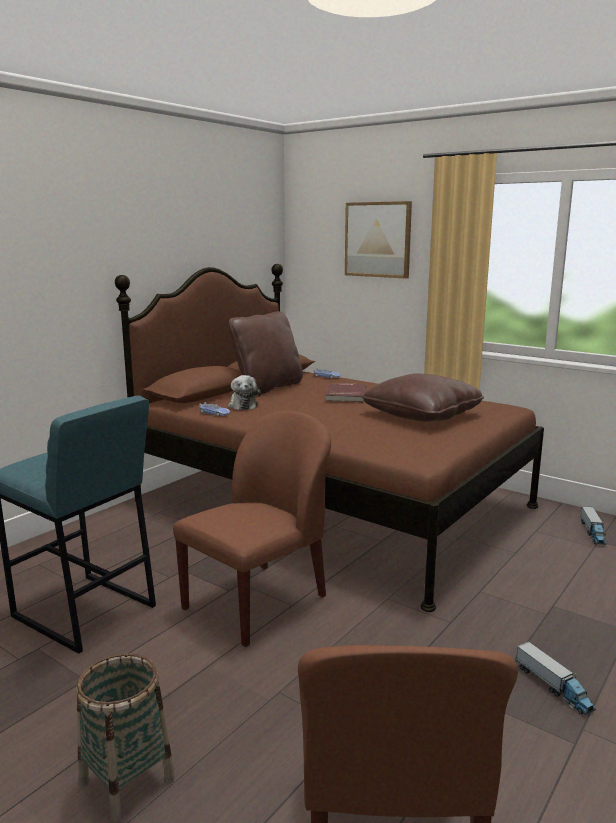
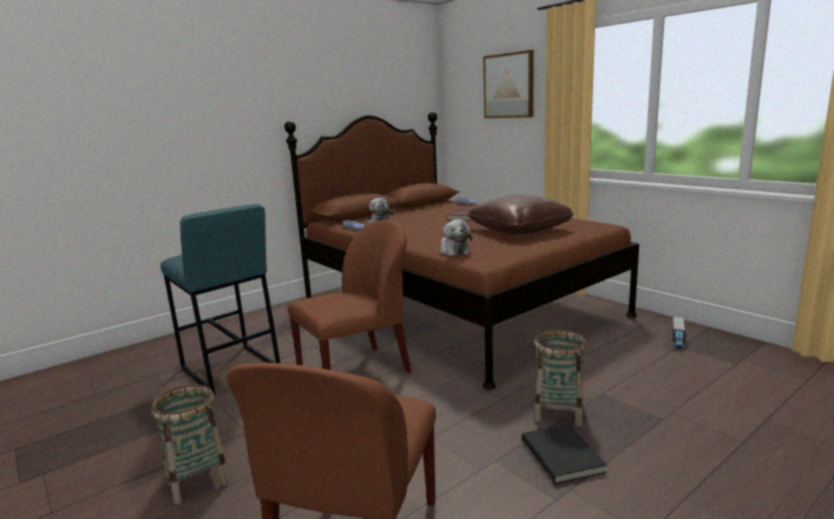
camera: 15 degrees right, 0 degrees up
brown pillow [229,311,303,395] -> none
toy truck [516,641,596,715] -> black book [522,424,607,484]
none -> plush toy [440,219,472,256]
none -> basket [534,330,587,426]

